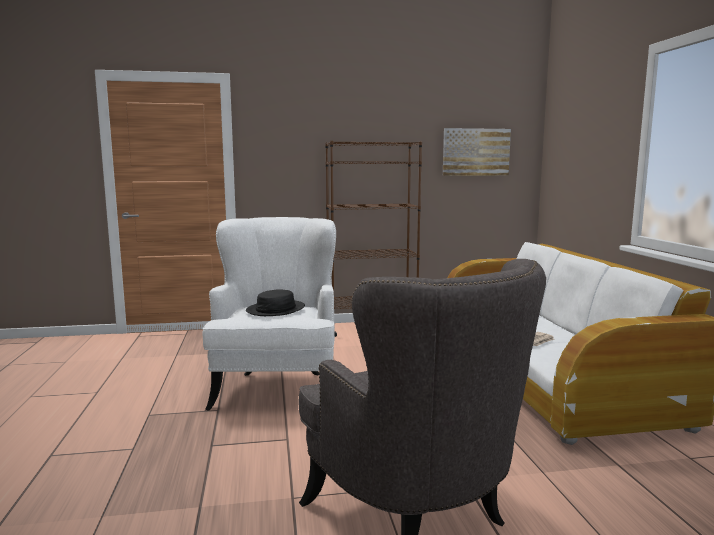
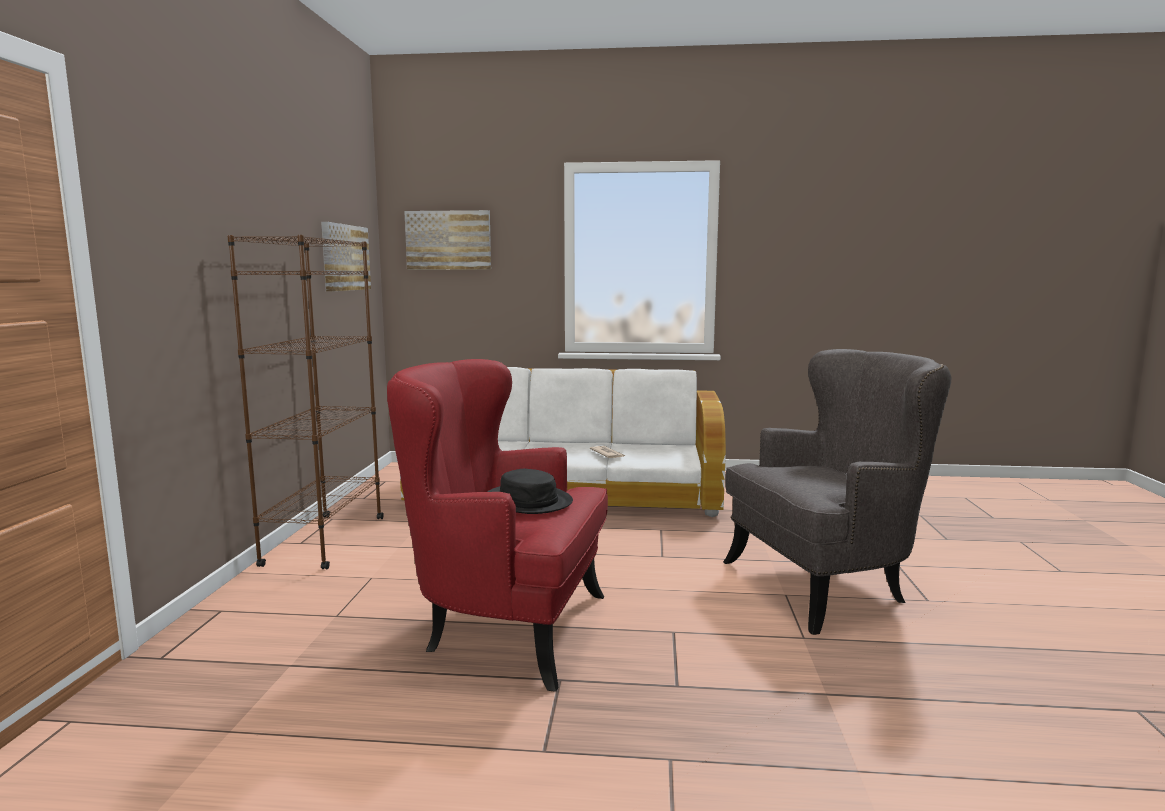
camera: 75 degrees left, 0 degrees up
white armchair [202,217,336,411] -> red armchair [387,359,608,692]
none -> picture [404,210,491,270]

